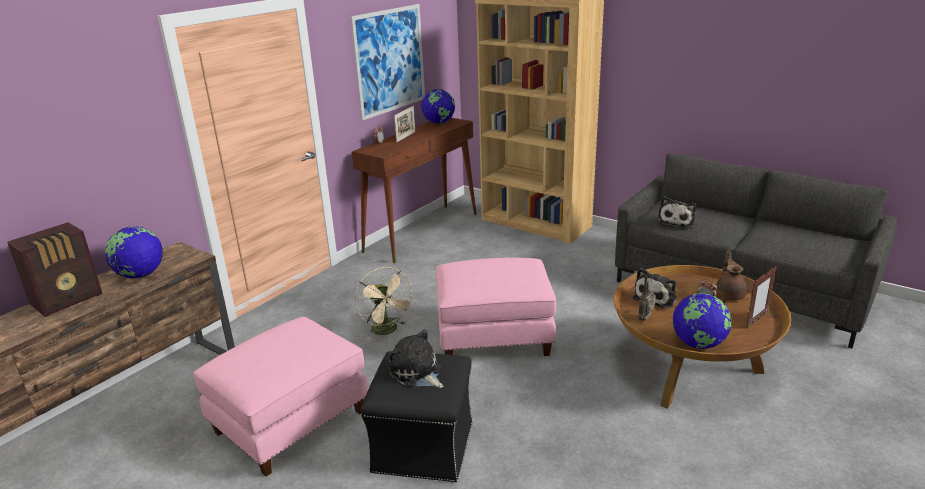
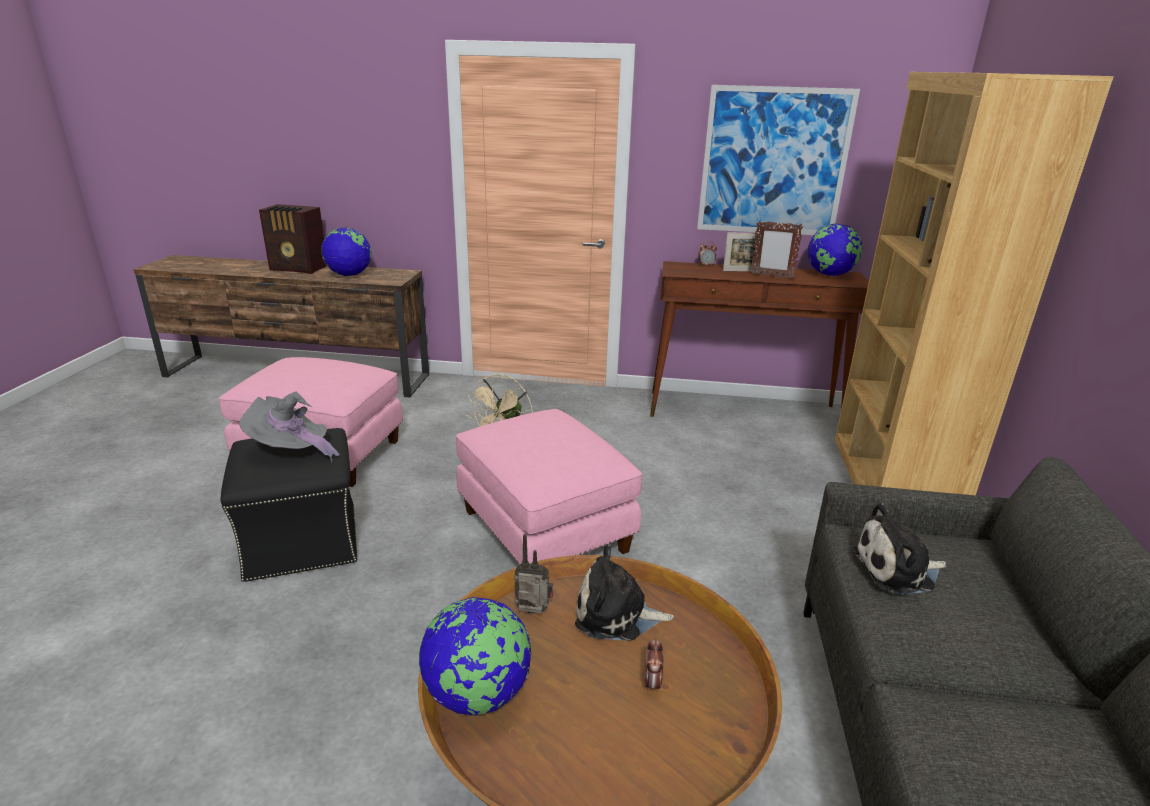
camera: 60 degrees right, 0 degrees up
plush toy [389,329,444,388] -> grey hat [239,392,340,462]
brown teapot [716,250,747,301] -> none
picture frame [746,266,777,328] -> picture frame moved to [751,221,803,279]

